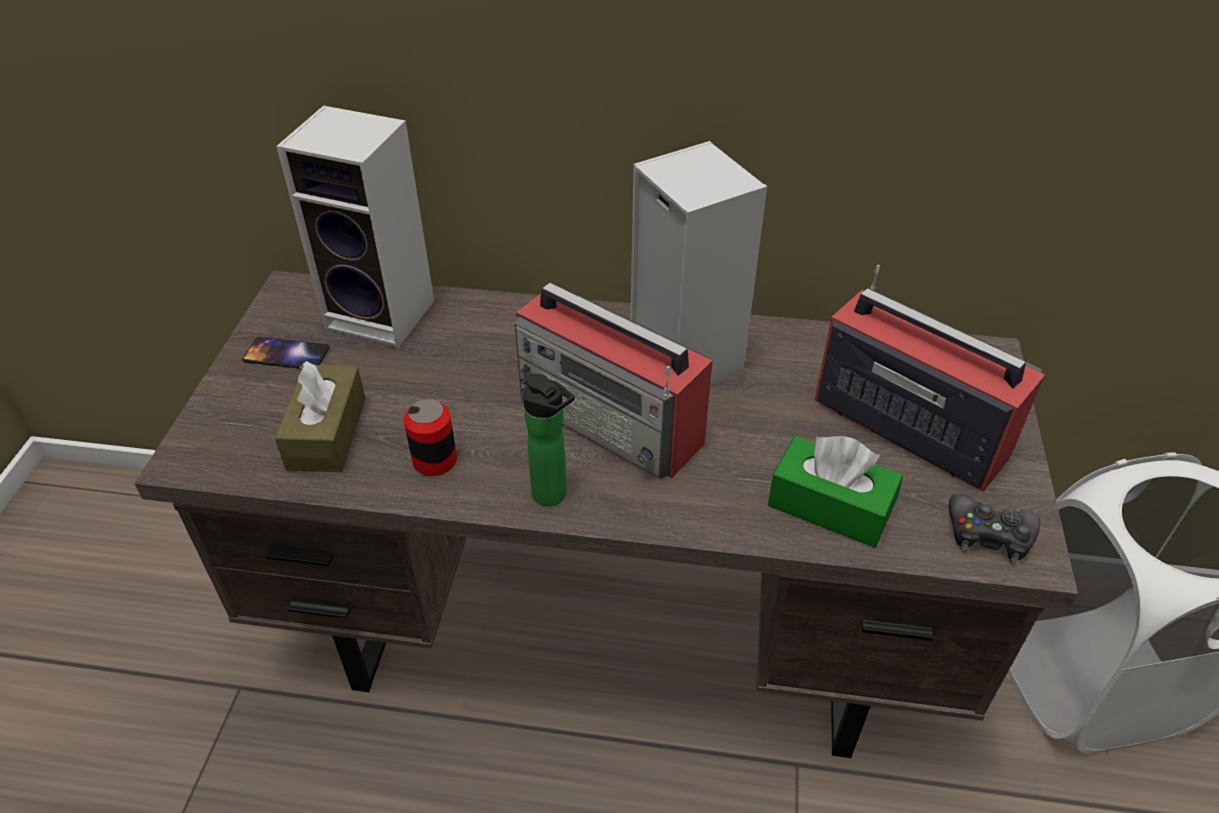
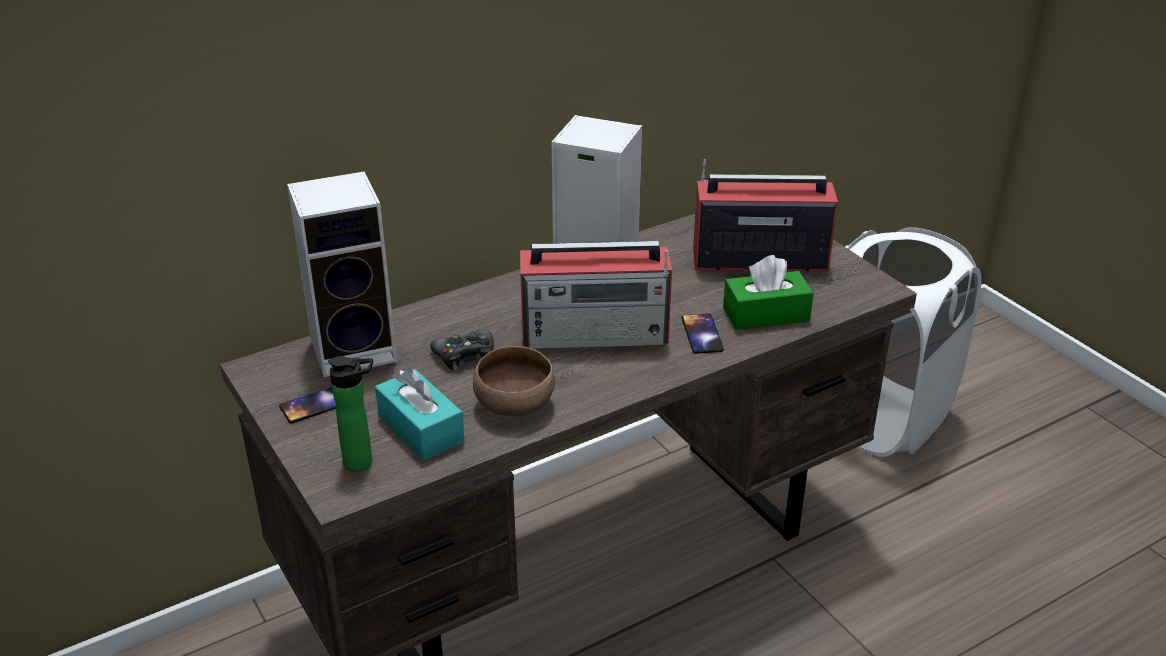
camera: 40 degrees left, 10 degrees down
brown tissue box [275,361,366,472] -> turquoise tissue box [375,368,464,461]
can [404,399,457,476] -> brown bowl [473,346,555,416]
bottle [523,373,575,506] -> bottle moved to [328,356,373,471]
black game controller [949,494,1040,564] -> black game controller moved to [430,329,494,371]
none -> phone [682,313,724,354]

